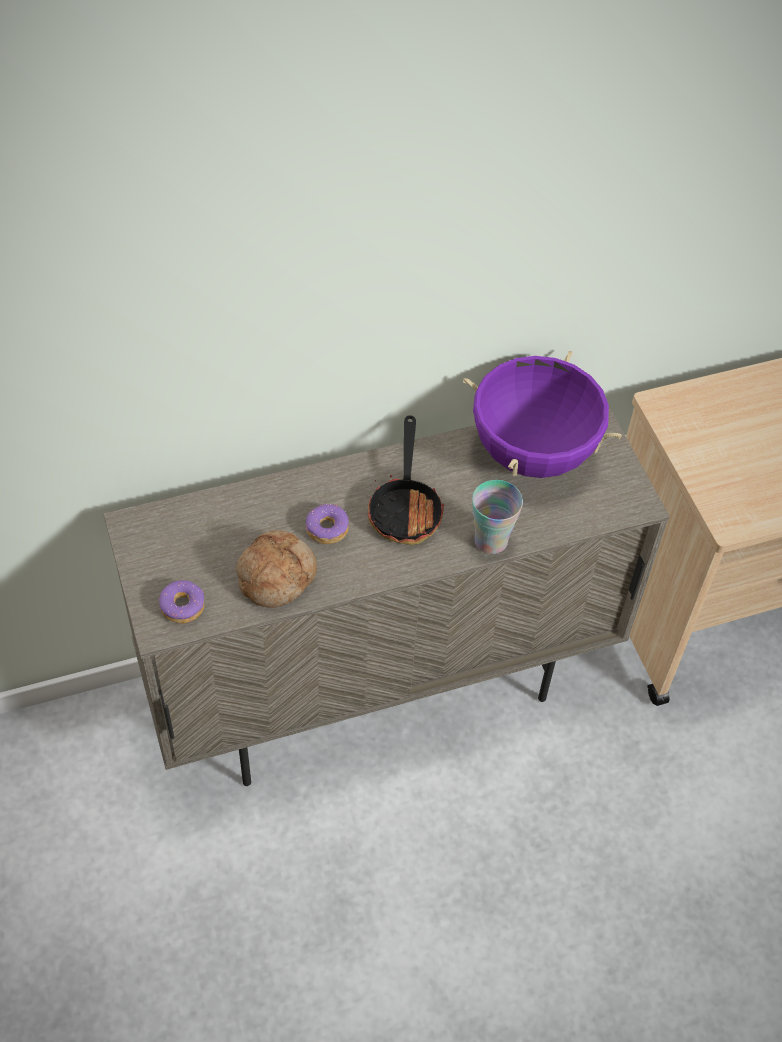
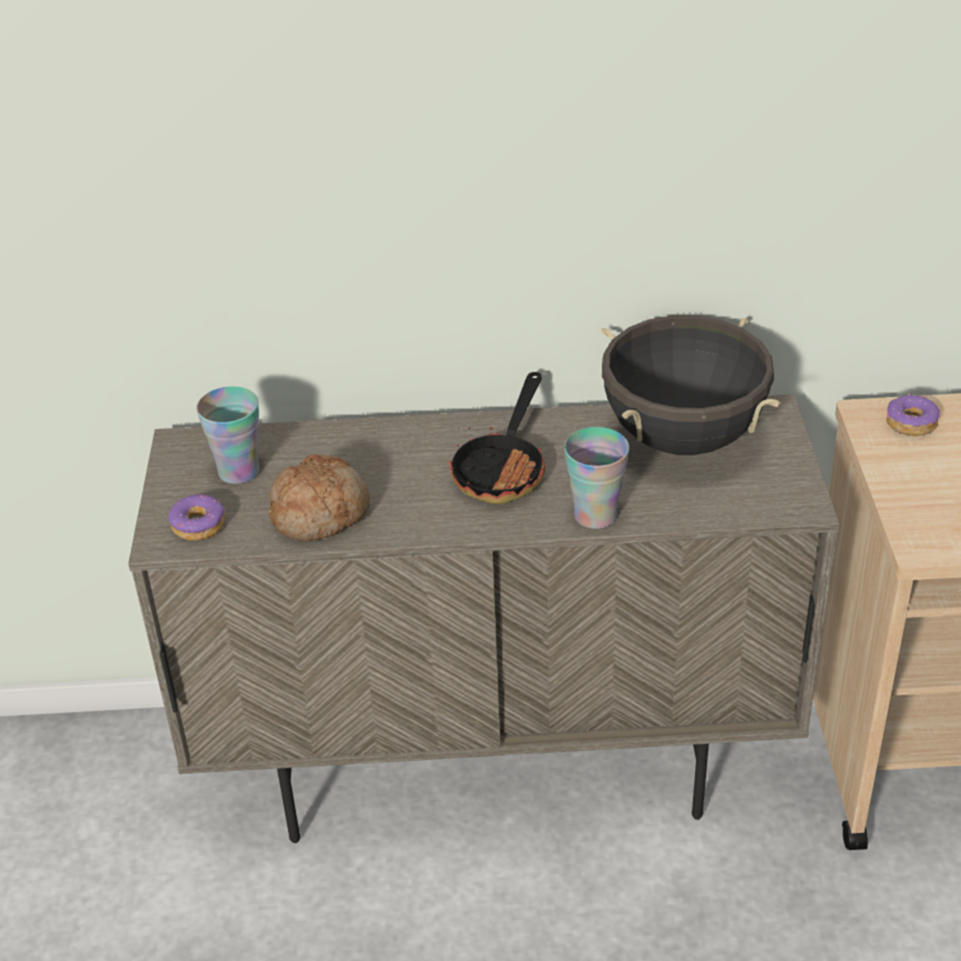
camera: 20 degrees right, 15 degrees down
donut [306,503,349,544] -> donut moved to [887,394,940,436]
purple cooking pot [463,351,622,478] -> black cooking pot [601,315,781,455]
none -> cup [196,386,259,484]

